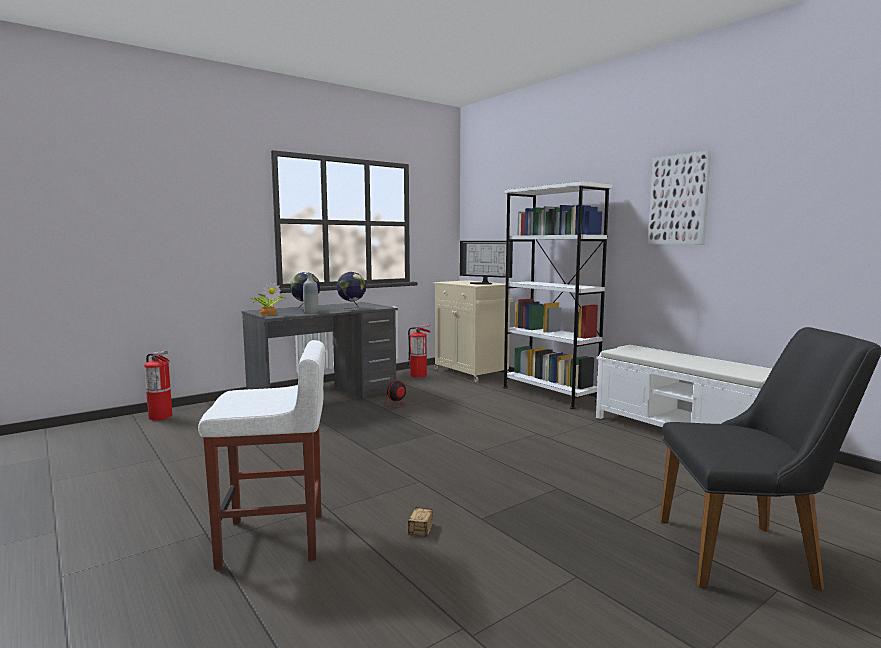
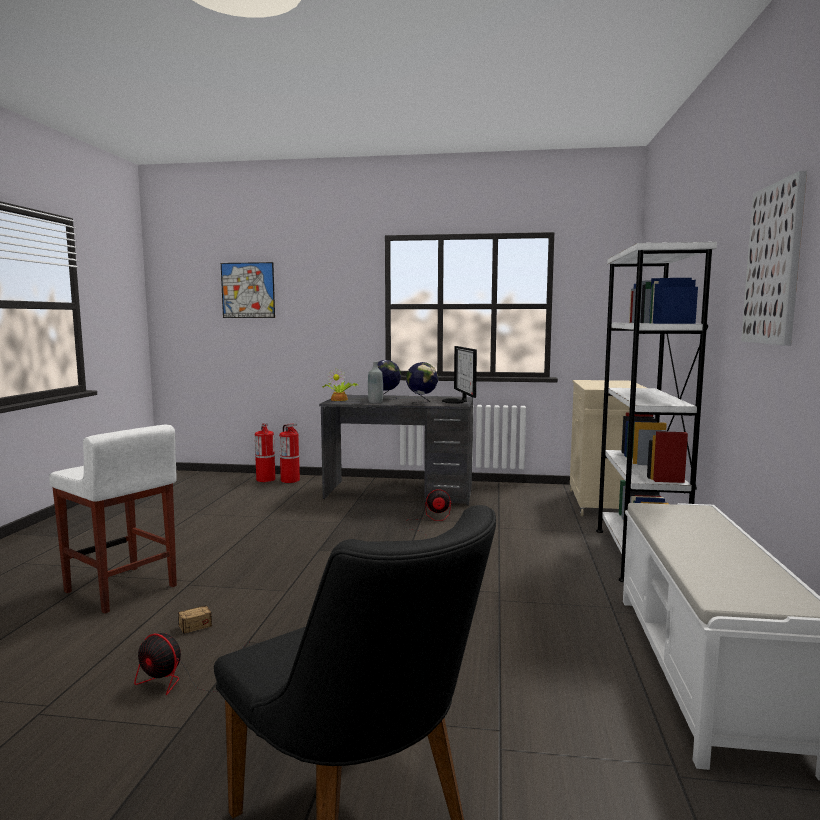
camera: 45 degrees right, 0 degrees up
fire extinguisher [407,324,431,378] -> fire extinguisher moved to [279,423,300,483]
monitor [460,241,513,285] -> monitor moved to [442,346,477,404]
none -> fan [134,633,249,696]
none -> picture [221,262,275,318]

